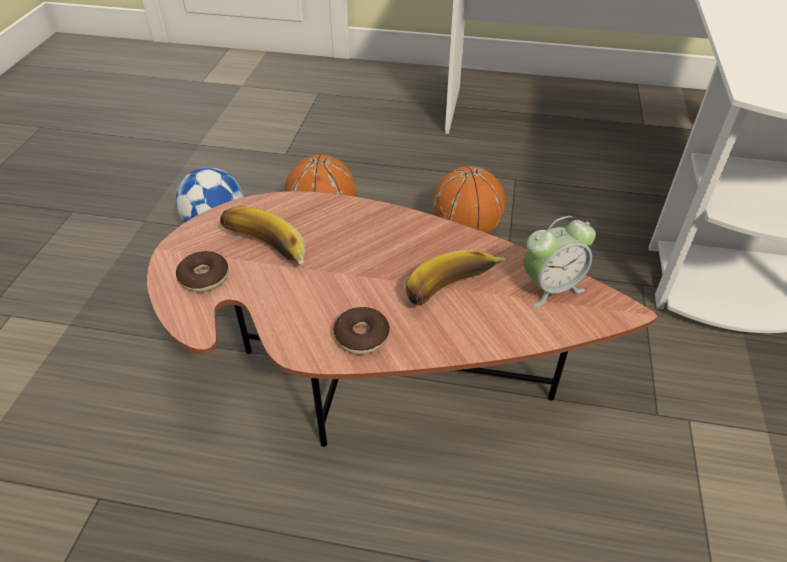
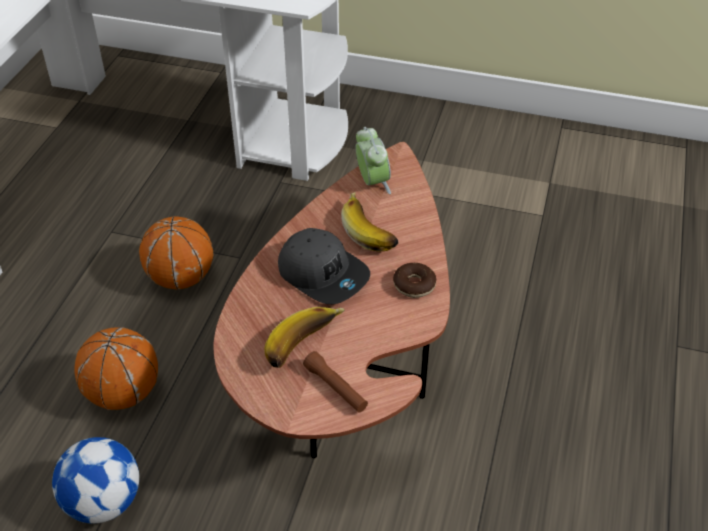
camera: 85 degrees left, 0 degrees up
donut [176,251,229,292] -> brown flashlight [303,351,368,413]
none -> grey cap [278,228,370,304]

